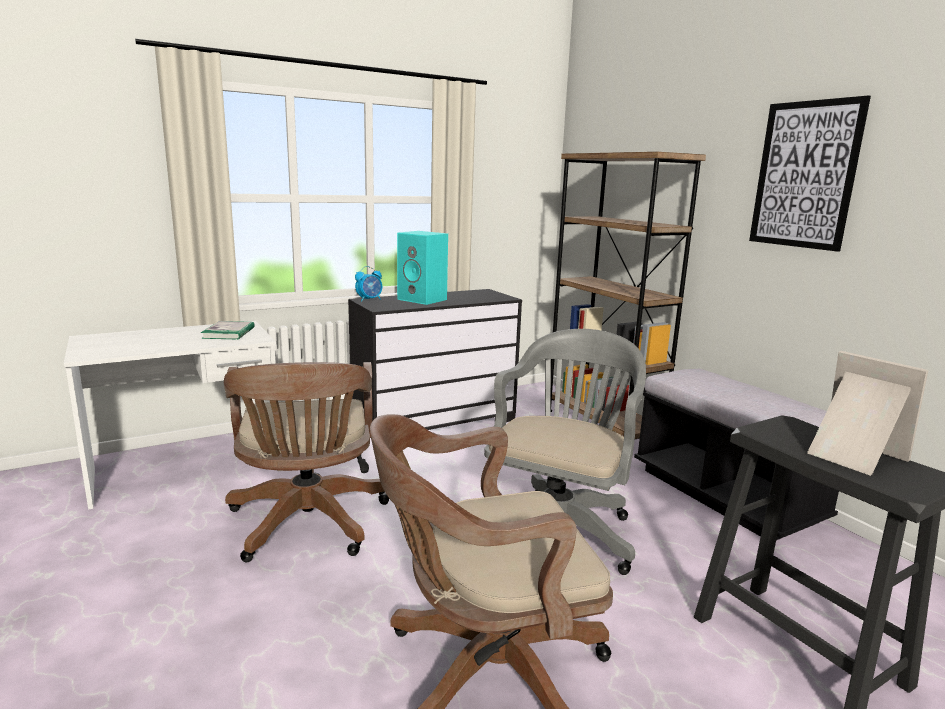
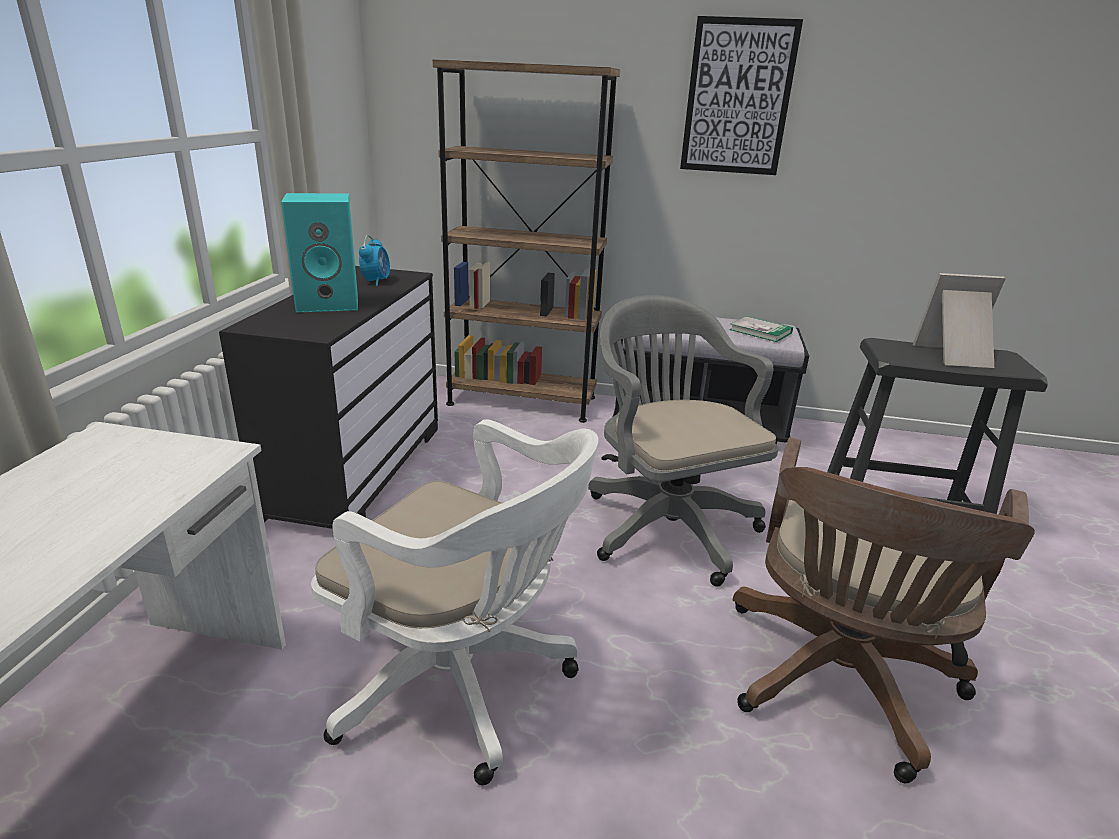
camera: 50 degrees left, 10 degrees up
book [201,321,255,339] -> book moved to [729,316,793,342]
brown office chair [224,362,389,562] -> white office chair [311,419,599,785]
alarm clock [355,266,382,301] -> alarm clock moved to [359,235,390,286]

